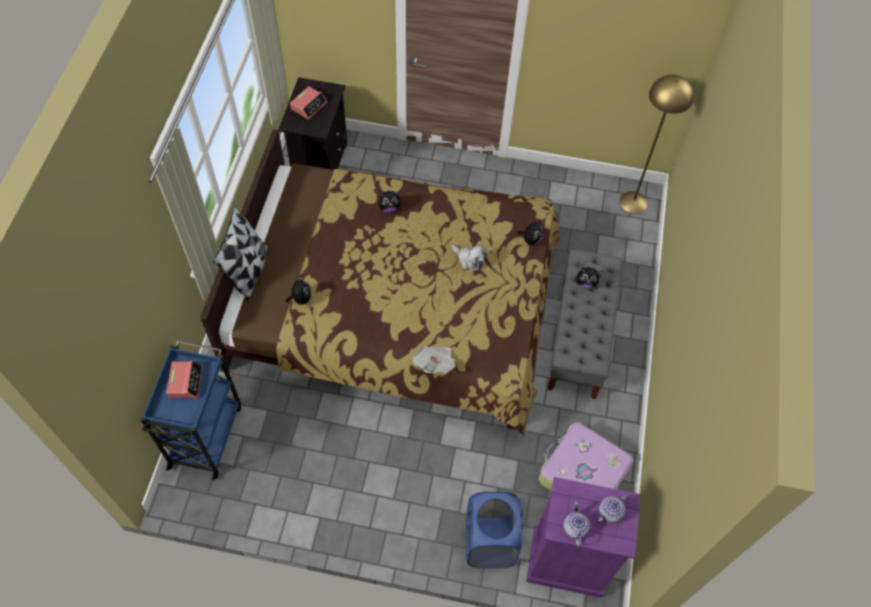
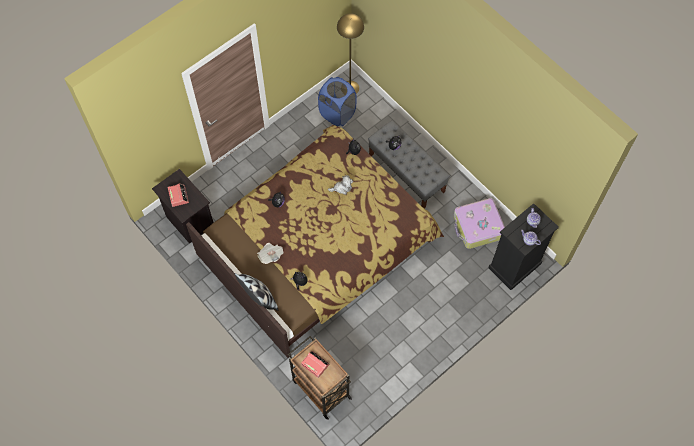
camera: 50 degrees left, 5 degrees up
blue cart [140,341,241,480] -> brown cart [288,336,352,420]
newspaper [412,346,456,373] -> newspaper moved to [257,243,284,264]
blue laundry basket [466,492,523,568] -> blue laundry basket moved to [318,77,356,126]
purple dresser [526,477,641,598] -> black dresser [488,203,559,290]

